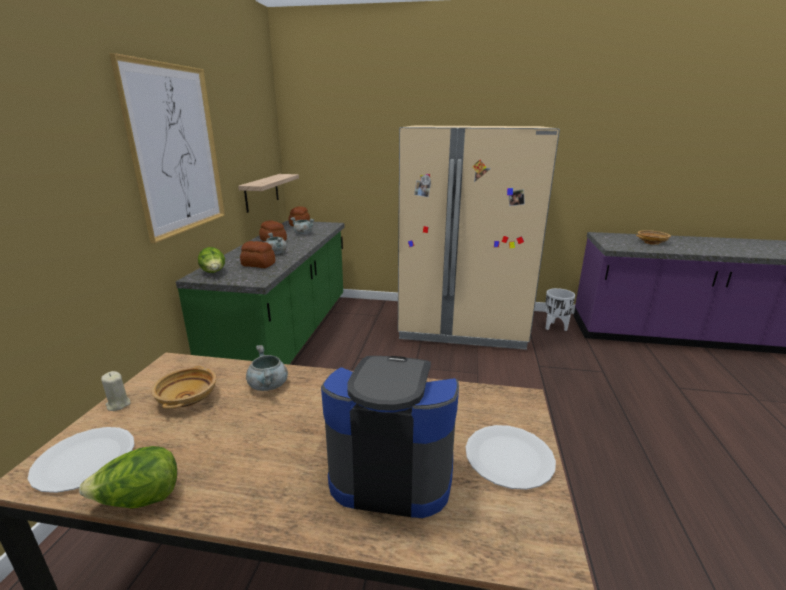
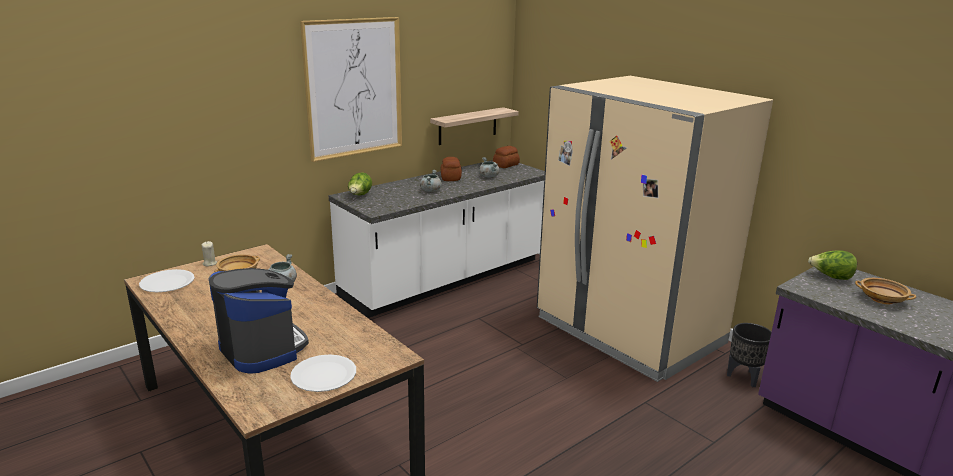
camera: 40 degrees right, 0 degrees up
lettuce [79,446,177,509] -> lettuce moved to [808,250,857,280]
green counter [176,220,345,365] -> white counter [329,160,545,318]
bread [240,241,275,268] -> none
white planter [545,288,575,331] -> black planter [727,323,771,388]

